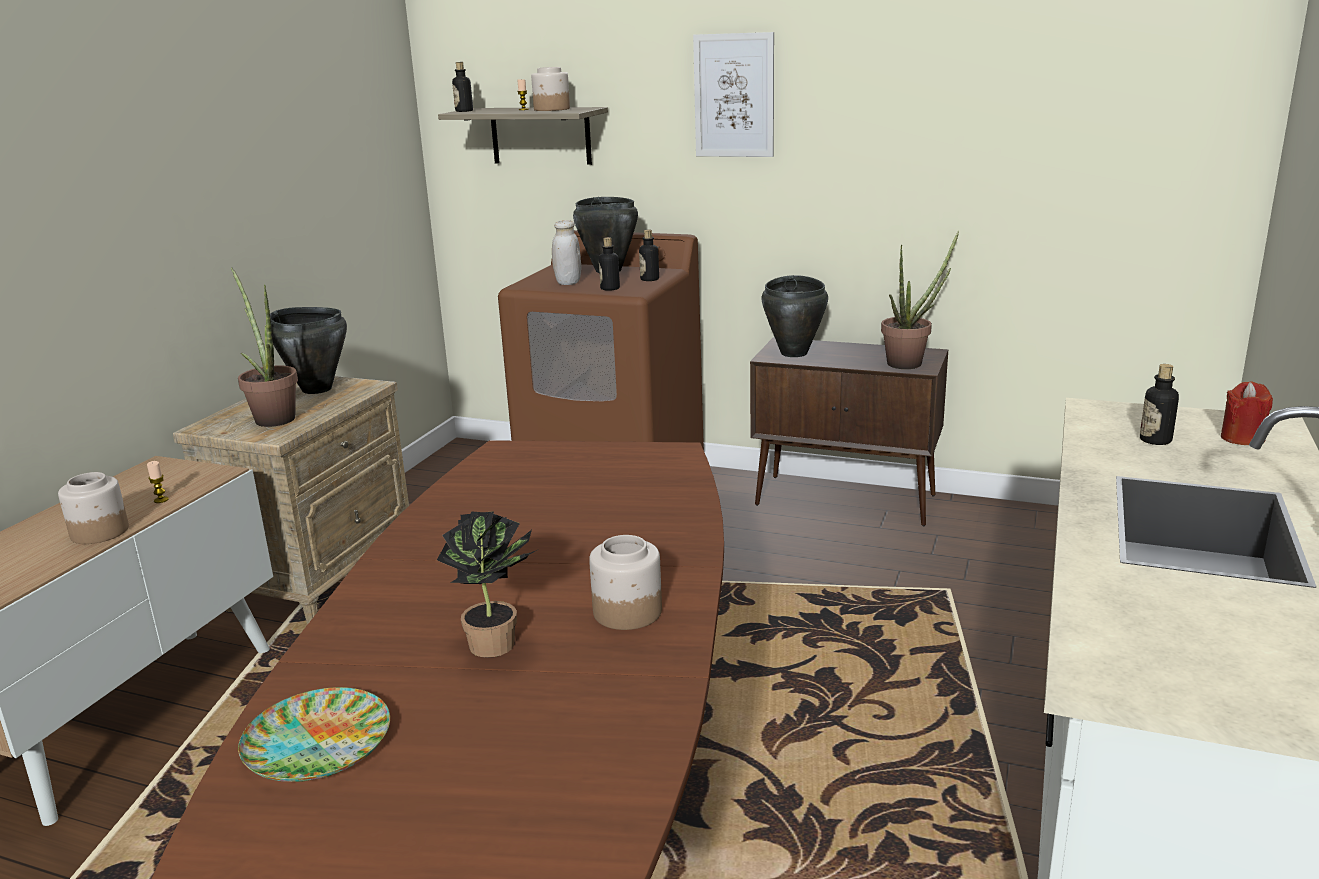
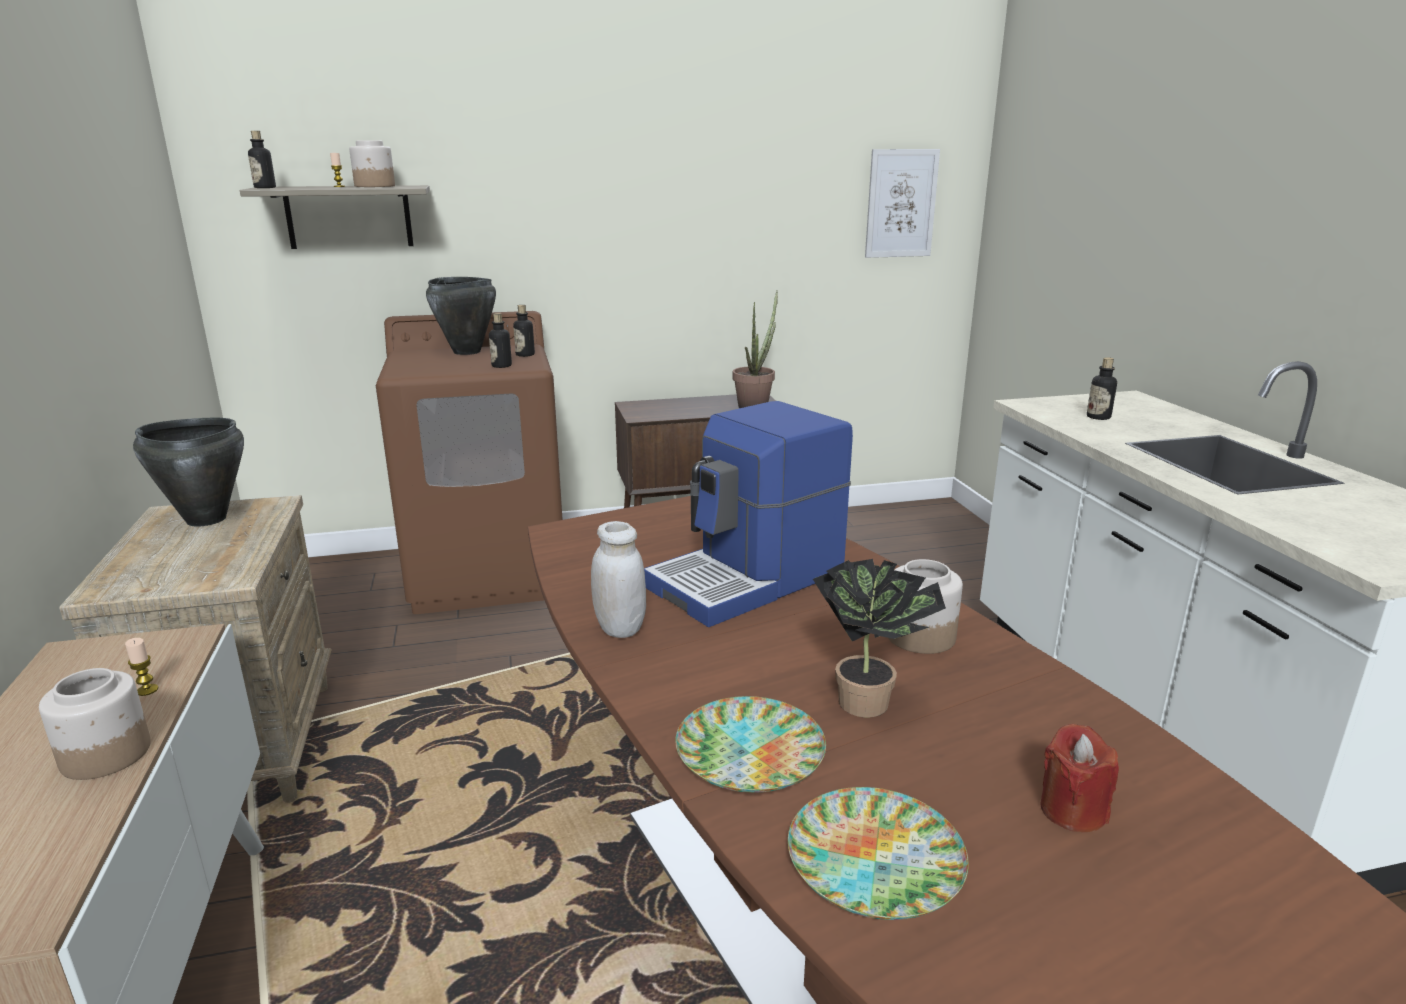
camera: 35 degrees left, 0 degrees up
potted plant [231,267,298,427] -> none
white jar [552,220,581,285] -> white jar moved to [591,521,646,638]
picture [693,32,774,157] -> picture moved to [865,149,940,258]
black cooking pot [762,275,828,357] -> none
red candle [1221,381,1273,445] -> red candle moved to [1041,724,1119,832]
none -> coffee machine [644,401,853,627]
none -> plate [675,696,826,793]

